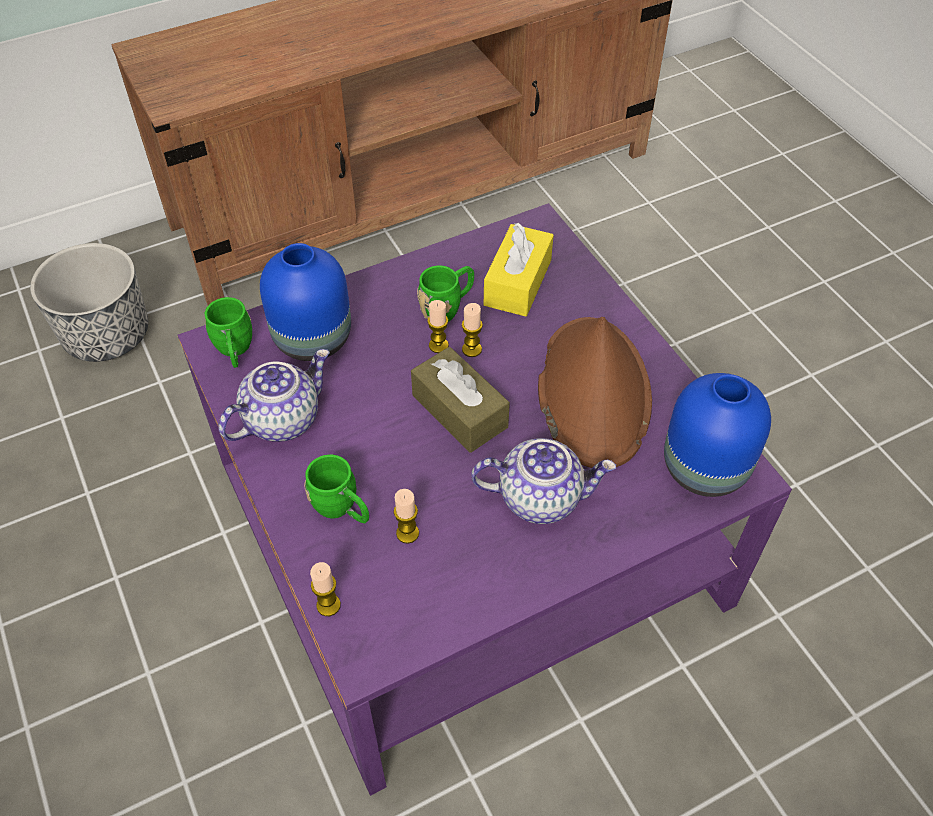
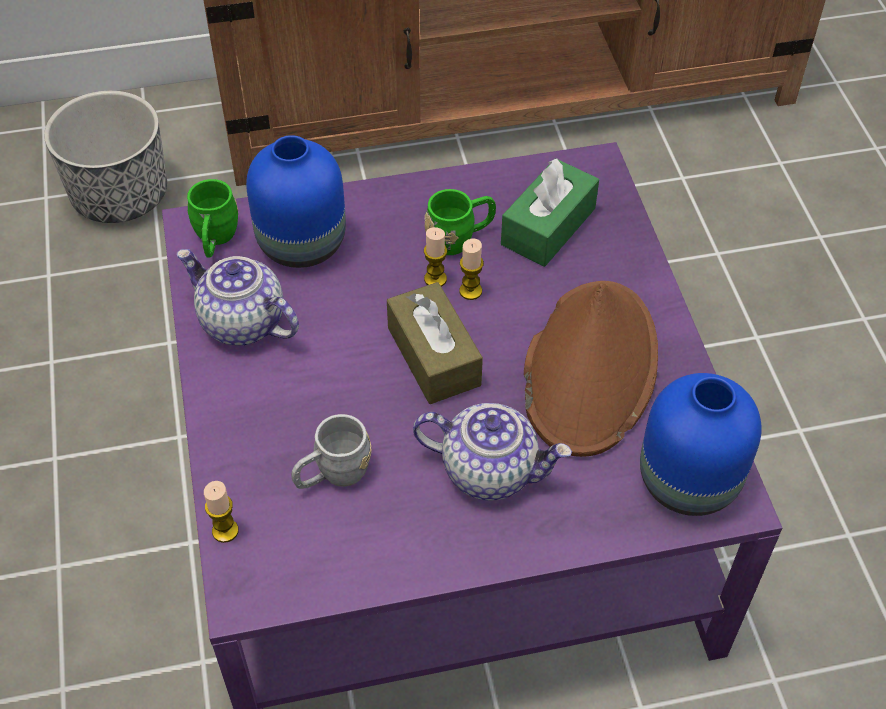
camera: 15 degrees right, 0 degrees up
teapot [218,349,330,442] -> teapot turned 120 degrees counterclockwise [177,249,299,346]
green mug [304,454,369,523] -> none
candle [394,489,419,544] -> grey mug [291,414,372,489]
yellow tissue box [484,223,554,317] -> green tissue box [501,158,599,267]

